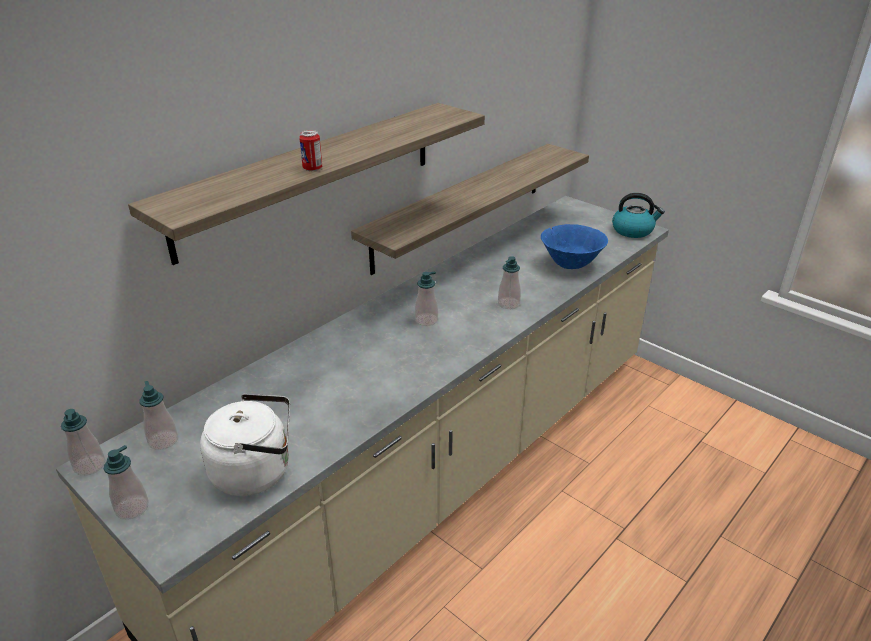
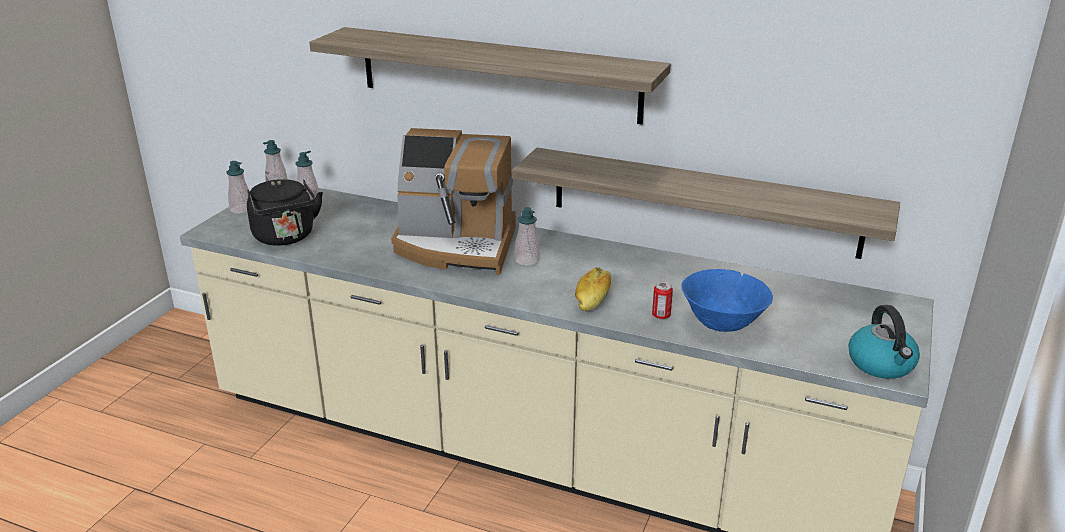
camera: 70 degrees right, 5 degrees down
white kettle [200,394,290,496] -> black kettle [247,179,323,246]
can [299,130,322,171] -> can moved to [652,282,673,319]
soap dispenser [498,256,521,309] -> bread [575,267,611,311]
none -> coffee machine [391,128,516,275]

